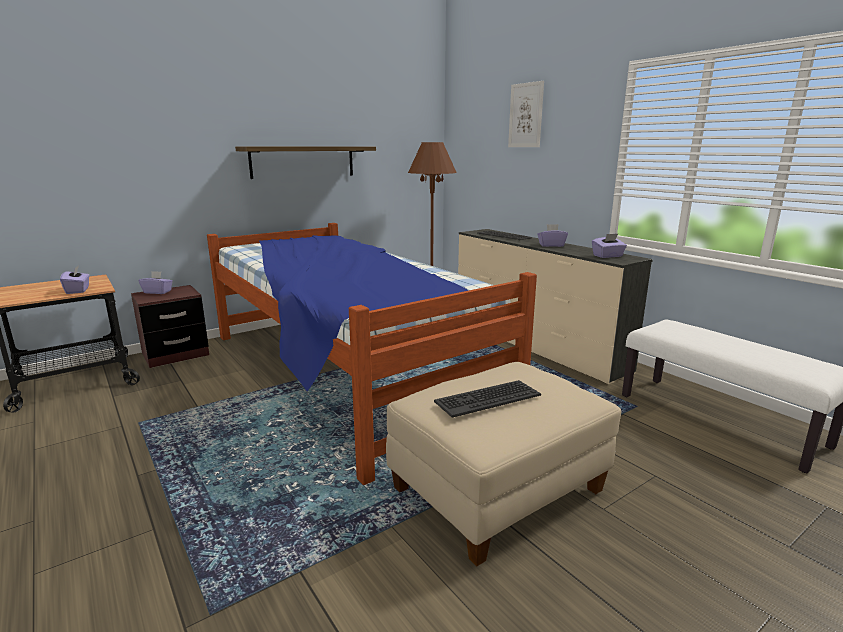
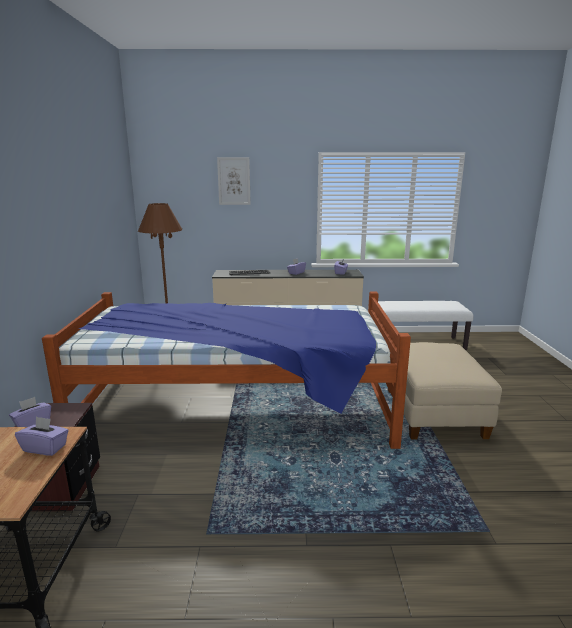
camera: 55 degrees left, 0 degrees up
shelf [235,146,376,179] -> none
keyboard [434,380,541,418] -> none

